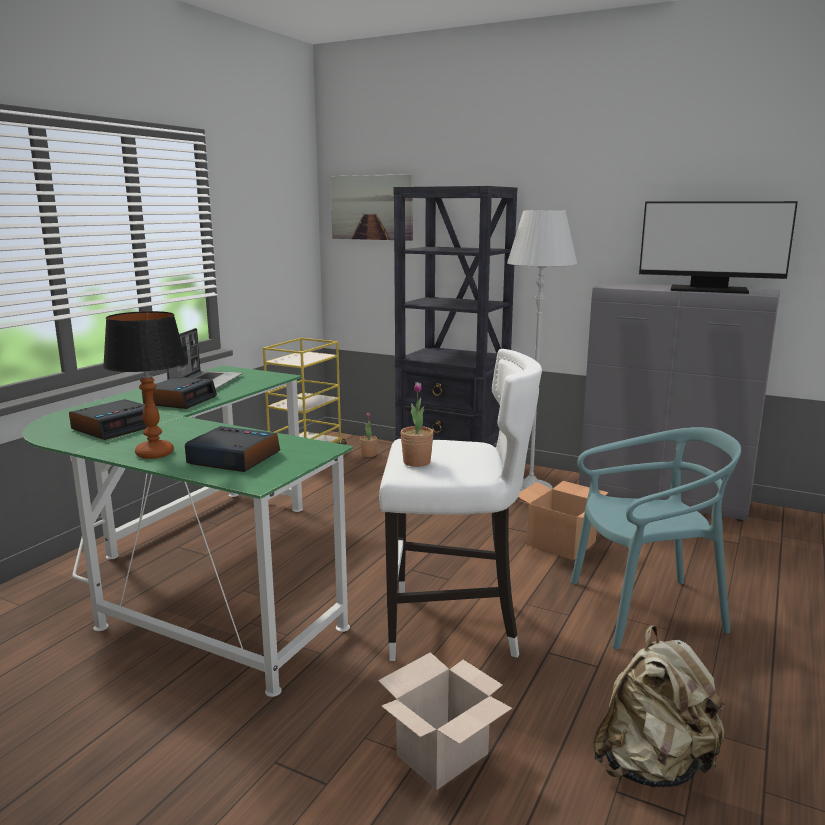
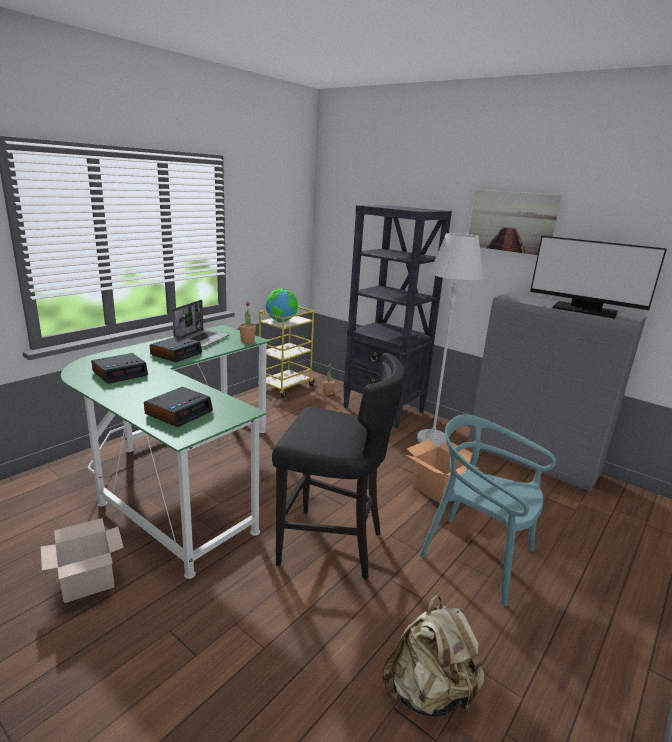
camera: 10 degrees right, 5 degrees up
table lamp [103,311,187,459] -> none
alarm clock [185,426,280,472] -> alarm clock turned 90 degrees clockwise [144,387,213,427]
picture [330,174,413,241] -> picture moved to [469,189,561,255]
cardboard box [378,652,512,790] -> cardboard box moved to [41,518,124,603]
white stool [379,349,542,661] -> black stool [272,353,405,580]
potted plant [400,382,434,467] -> potted plant moved to [239,301,256,343]
turquoise chair [571,427,741,649] -> turquoise chair turned 150 degrees counterclockwise [420,415,556,606]
none -> globe [266,289,298,322]

